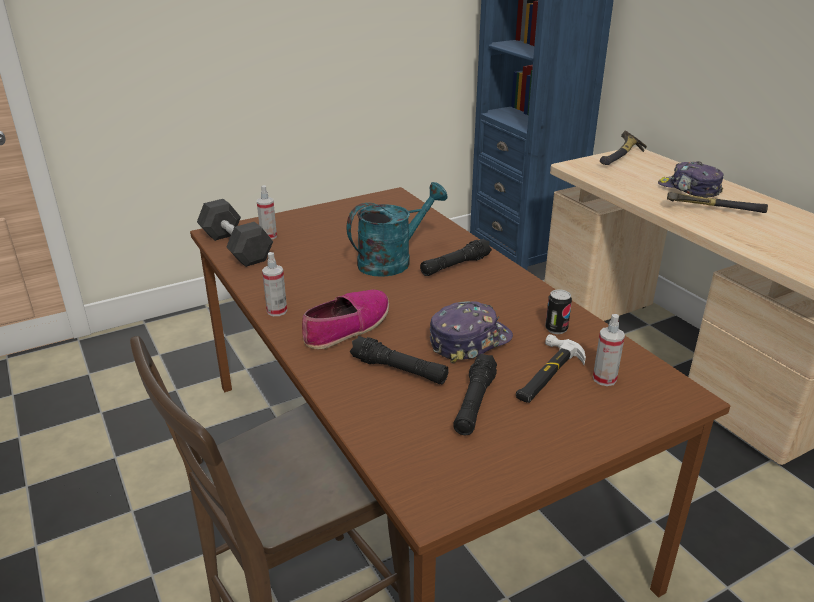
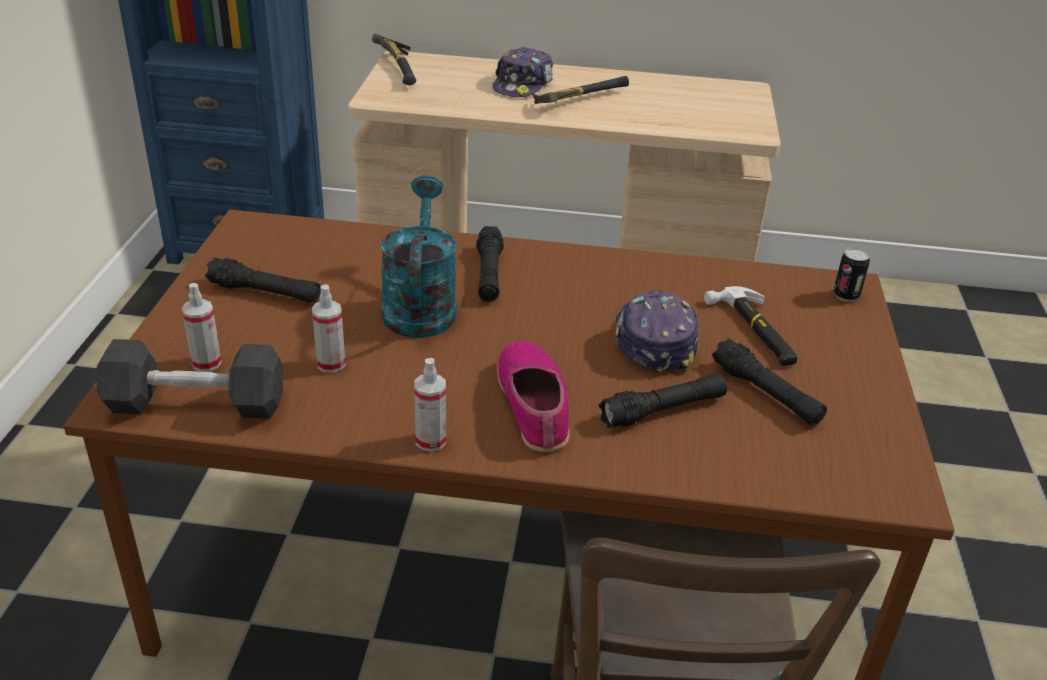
camera: 55 degrees left, 5 degrees up
can [545,289,572,334] -> can moved to [833,248,870,302]
spray bottle [593,314,625,386] -> spray bottle moved to [312,284,346,373]
cap [658,161,723,197] -> cap turned 60 degrees counterclockwise [492,46,553,97]
none -> black flashlight [205,257,321,303]

